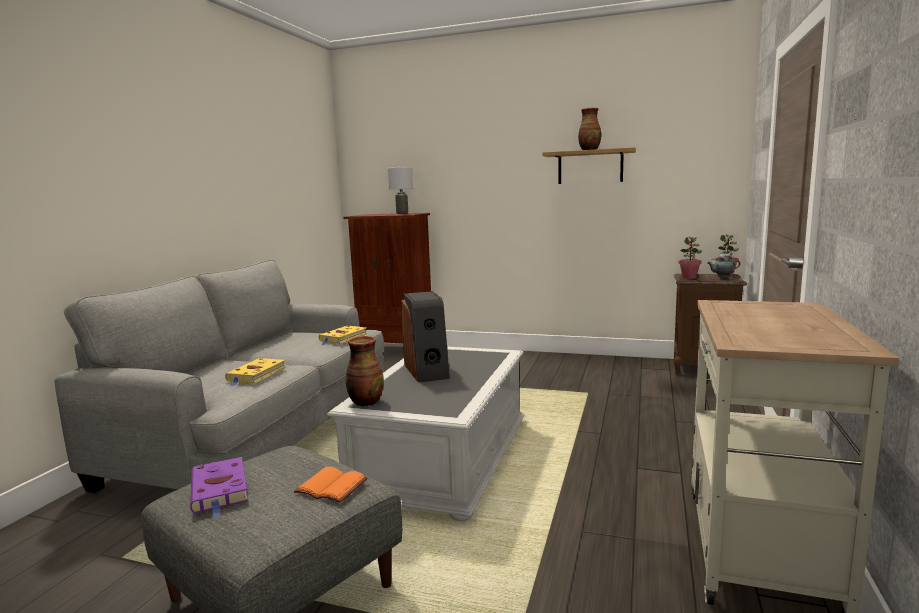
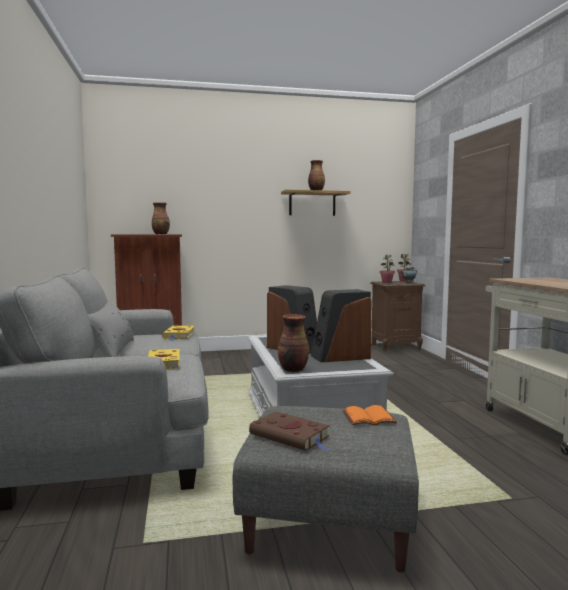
camera: 30 degrees left, 5 degrees down
purple book [190,457,248,518] -> brown book [249,411,329,451]
white table lamp [388,167,413,214] -> vase [152,202,170,234]
none -> grey pillow [88,301,134,357]
none -> speaker [311,289,371,362]

